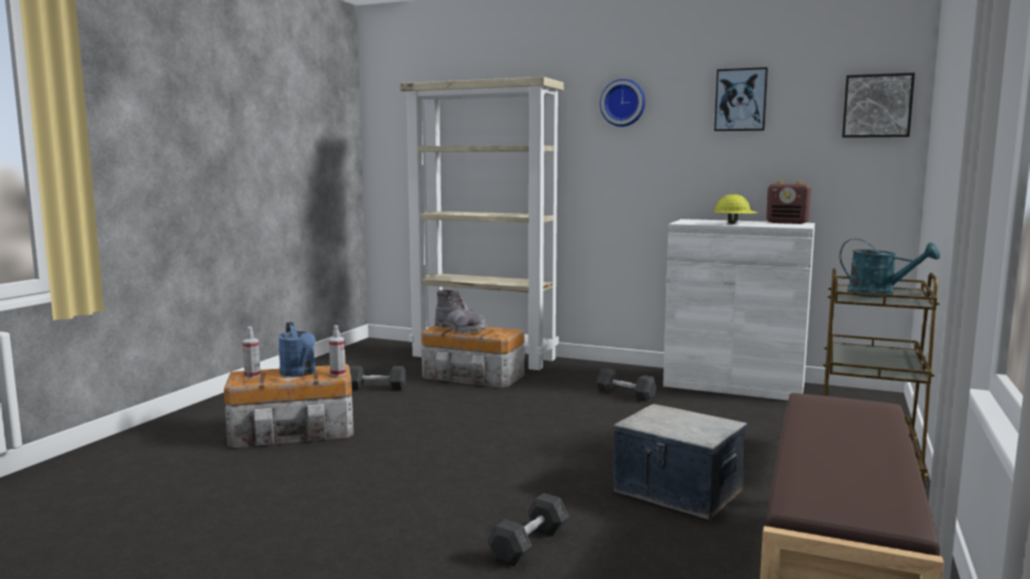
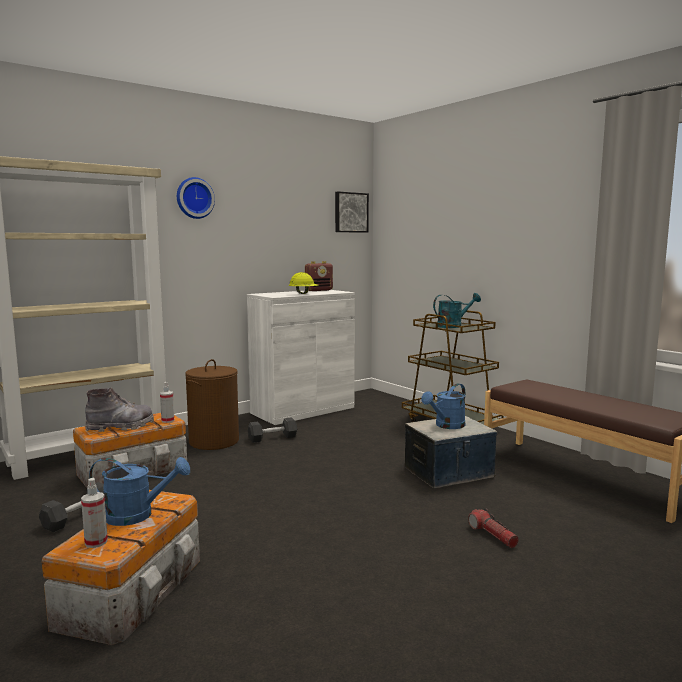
camera: 60 degrees left, 0 degrees up
spray bottle [329,325,346,376] -> spray bottle moved to [160,382,174,423]
grey dumbbell [487,493,569,567] -> flashlight [468,508,519,548]
picture [714,67,768,131] -> none
none -> brown laundry basket [185,359,239,450]
none -> blue watering can [421,383,466,429]

